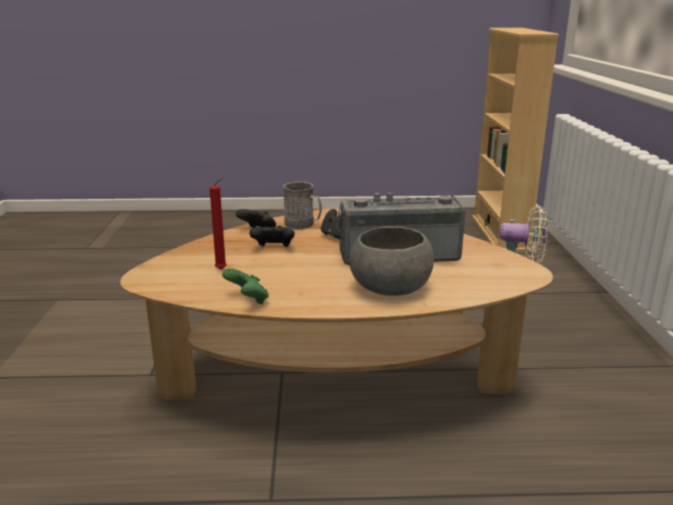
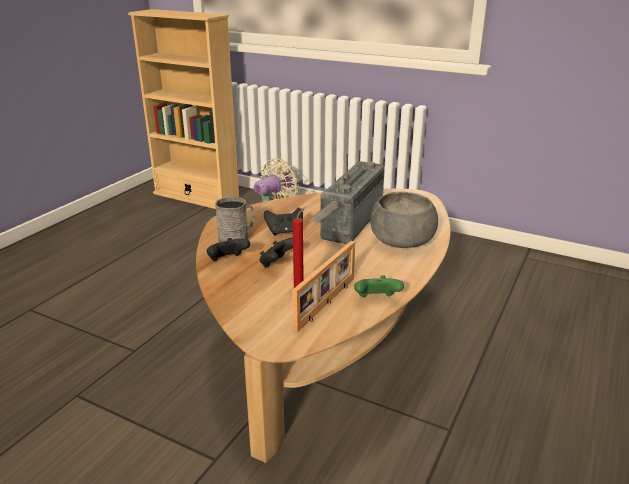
camera: 60 degrees left, 5 degrees up
none -> picture frame [292,241,355,332]

